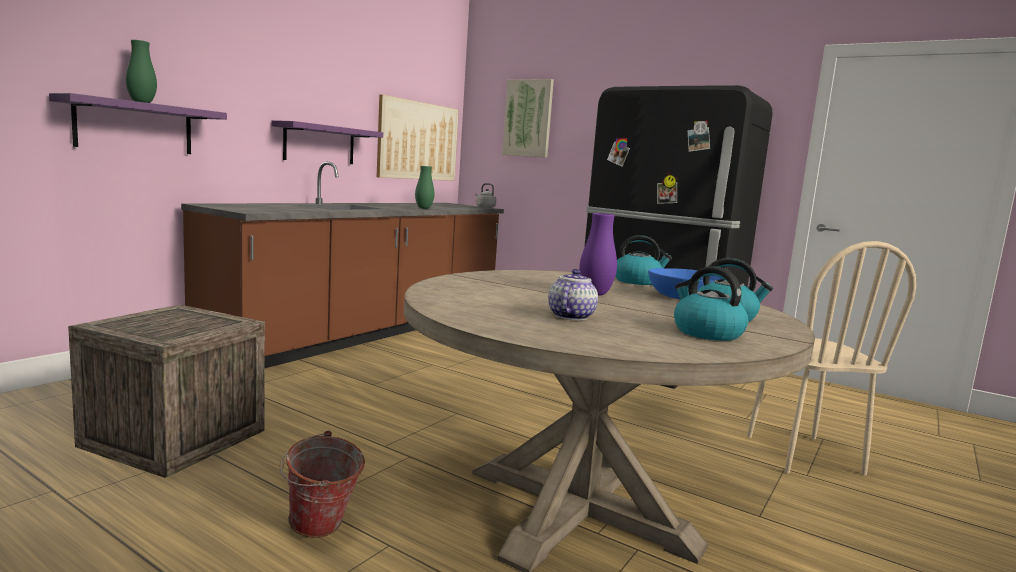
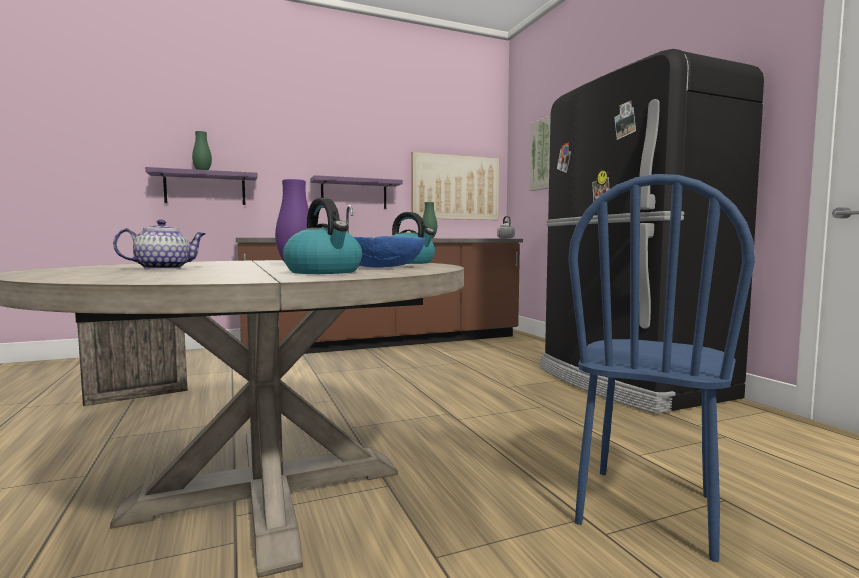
camera: 35 degrees right, 5 degrees down
bucket [279,431,365,538] -> none
kettle [674,266,748,341] -> none
beige chair [747,241,916,476] -> blue chair [568,174,755,562]

